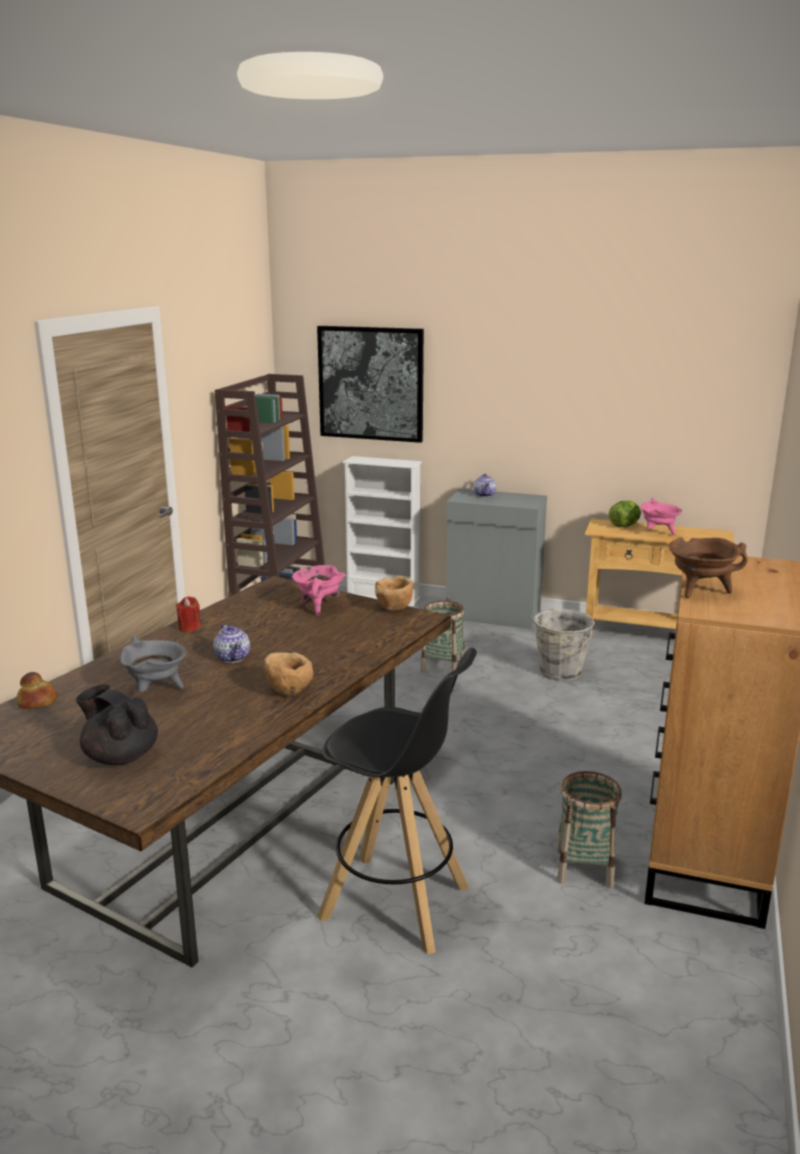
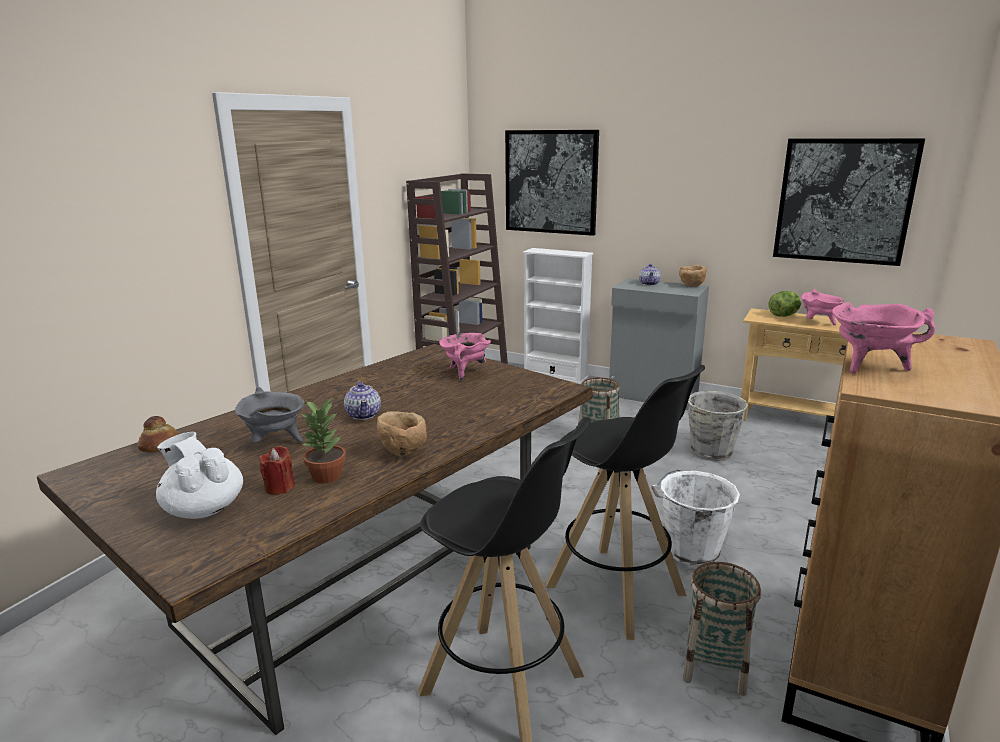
camera: 10 degrees right, 0 degrees up
black teapot [76,684,158,765] -> white teapot [156,432,243,519]
red candle [176,596,201,632] -> red candle moved to [259,446,295,495]
brown bowl [375,576,413,611] -> brown bowl moved to [679,264,707,287]
brown cooking pot [669,537,747,598] -> pink cooking pot [832,302,935,374]
none -> potted plant [301,399,346,484]
none -> black stool [546,365,705,640]
none -> white bucket [651,469,740,567]
none -> picture [773,138,925,266]

